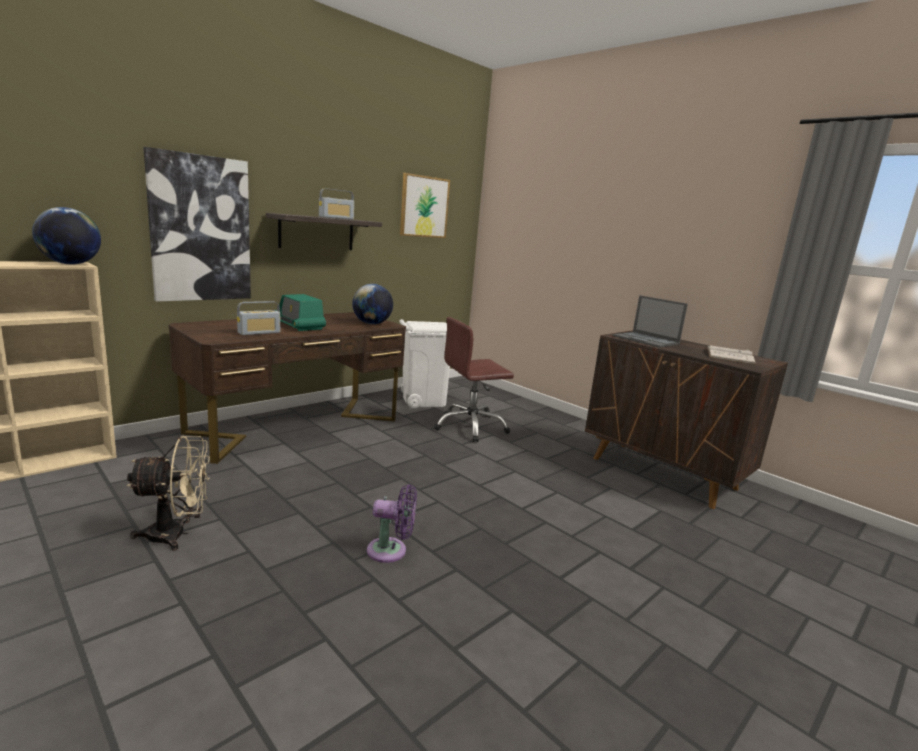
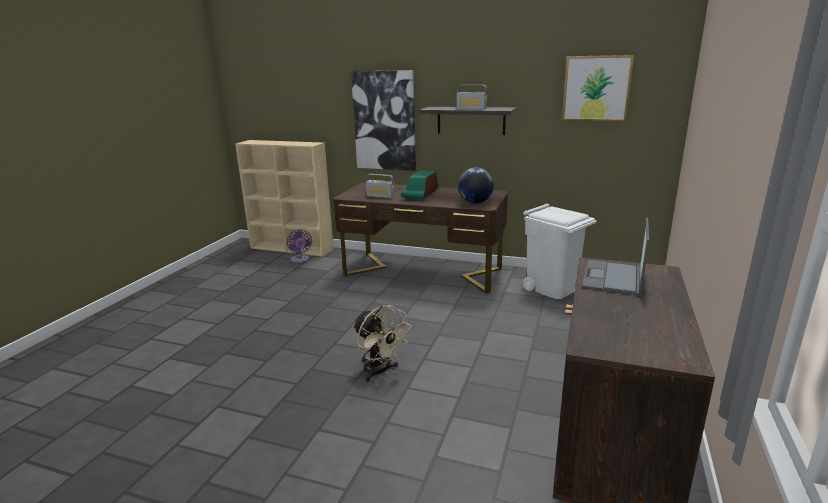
camera: 65 degrees right, 5 degrees up
globe [32,207,101,265] -> none
beige fan [127,435,210,551] -> beige fan moved to [353,305,411,382]
purple fan [367,484,417,563] -> purple fan moved to [287,229,312,263]
brown office chair [434,317,514,442] -> none
white book [707,345,756,365] -> none

